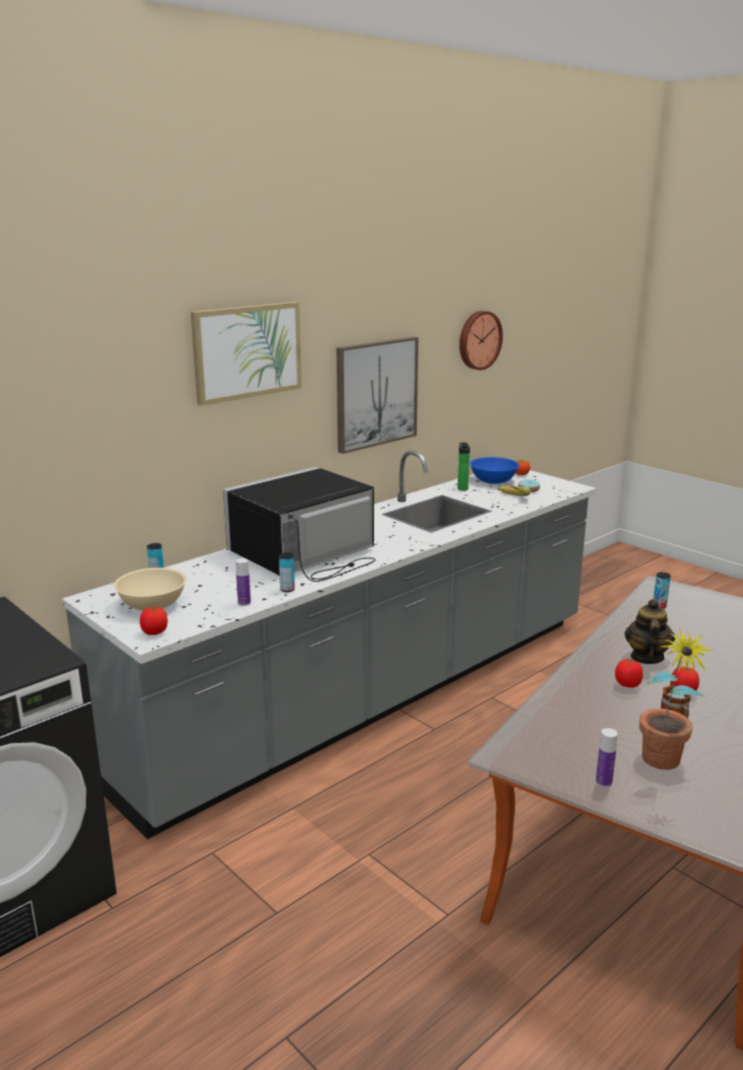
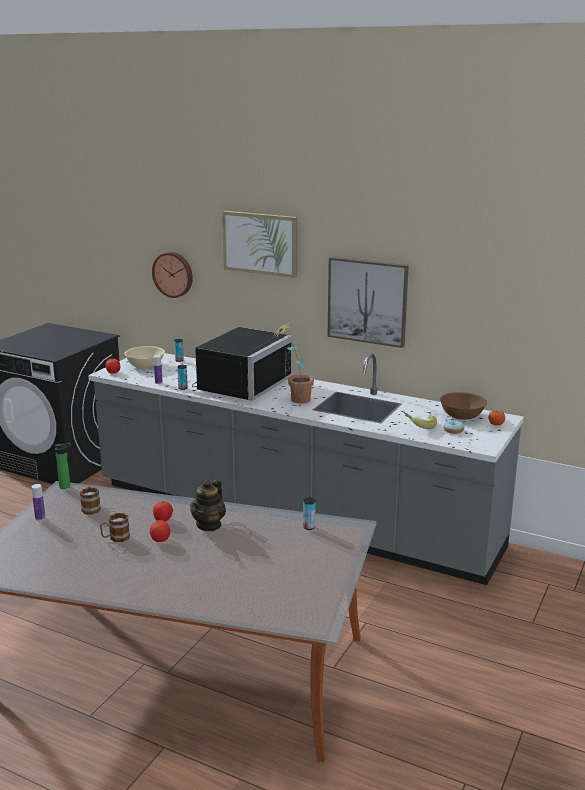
camera: 70 degrees right, 0 degrees up
black microwave [223,467,376,582] -> black microwave turned 90 degrees clockwise [192,327,293,401]
bottle [458,443,470,491] -> bottle moved to [54,443,71,489]
wall clock [459,311,503,370] -> wall clock moved to [152,252,193,298]
blue bowl [470,457,519,484] -> brown bowl [440,392,487,420]
teapot [625,599,675,664] -> teapot turned 120 degrees clockwise [190,479,226,531]
potted plant [639,627,714,770] -> potted plant moved to [273,323,314,403]
none -> mug [80,486,101,515]

